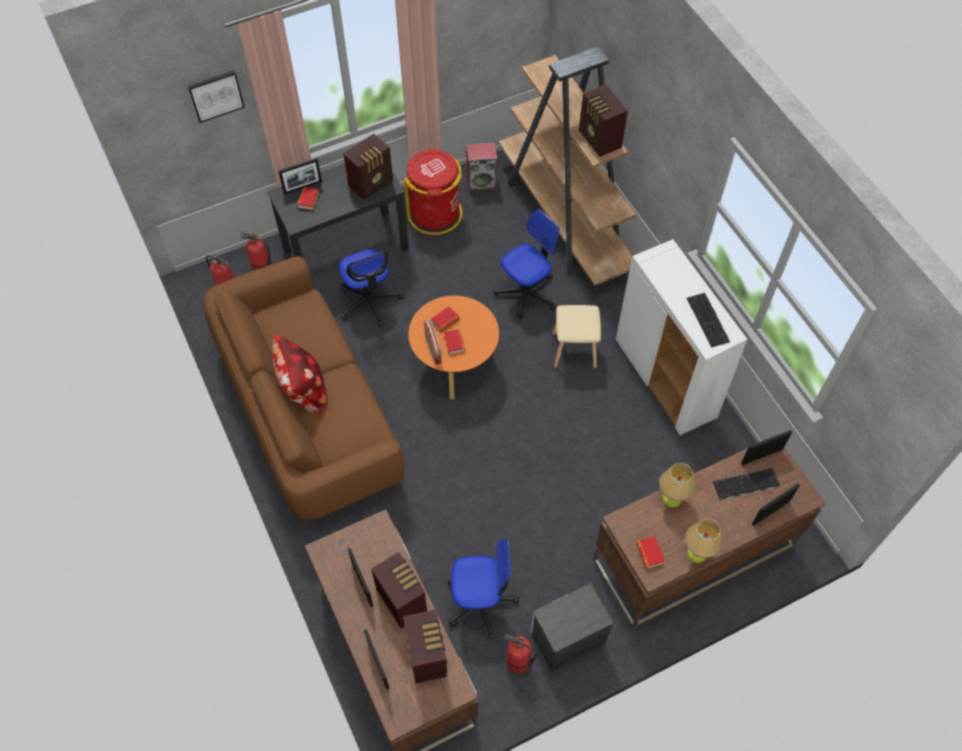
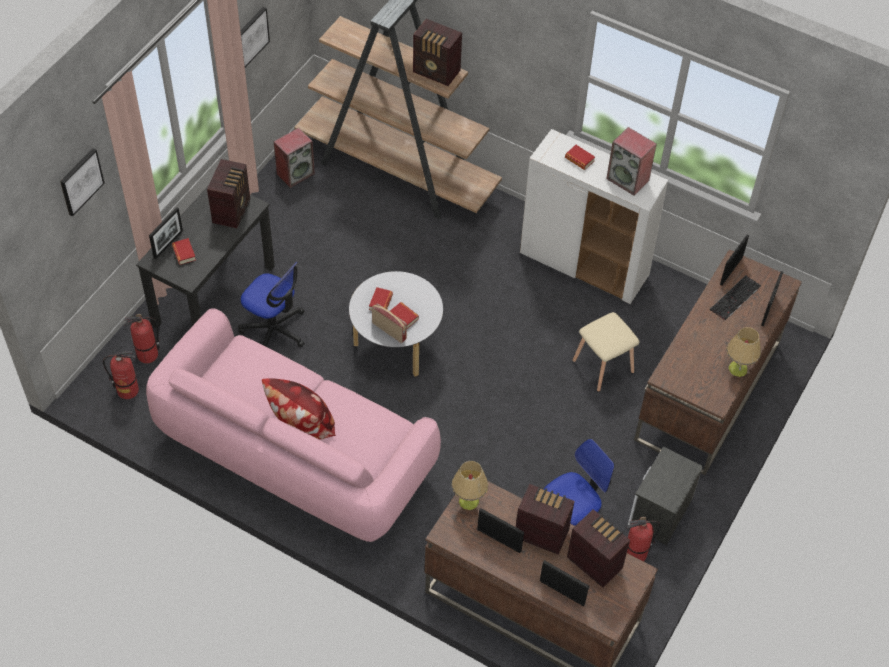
camera: 35 degrees left, 5 degrees down
brown sofa [204,256,405,520] -> pink sofa [146,308,441,542]
red trash can [404,149,463,235] -> none
orange coffee table [408,296,499,400] -> grey coffee table [349,271,443,377]
office chair [494,209,559,319] -> none
beige stool [553,305,601,368] -> beige stool moved to [572,312,640,392]
book [636,536,665,569] -> book moved to [565,145,595,170]
table lamp [659,463,695,507] -> table lamp moved to [452,461,488,510]
keyboard [687,293,730,347] -> speaker [606,127,657,196]
none -> picture [240,7,270,67]

